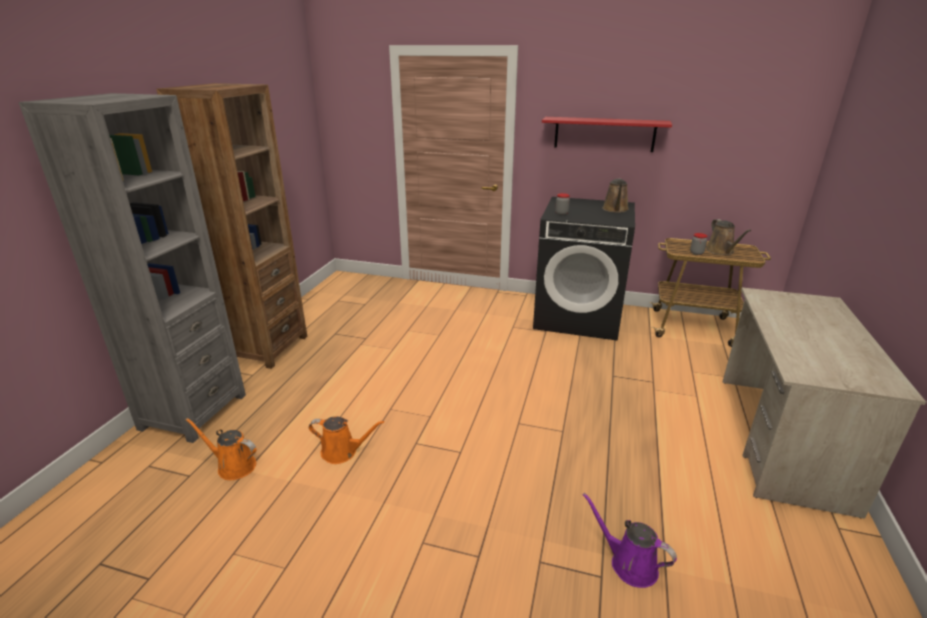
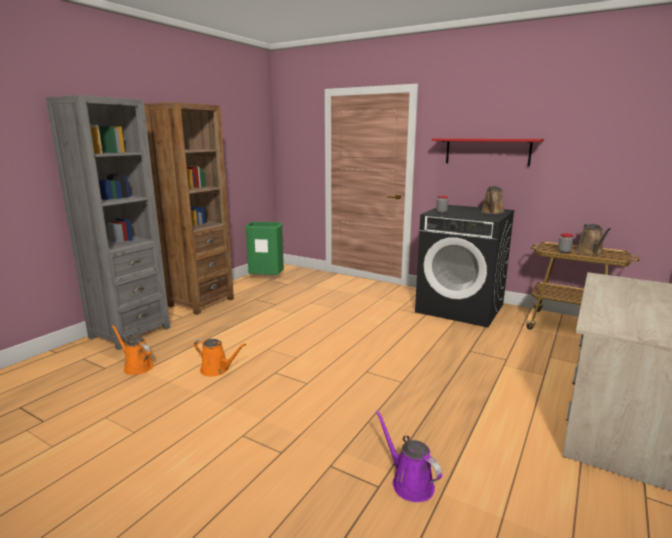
camera: 15 degrees right, 10 degrees down
none -> green trash can [245,222,284,275]

